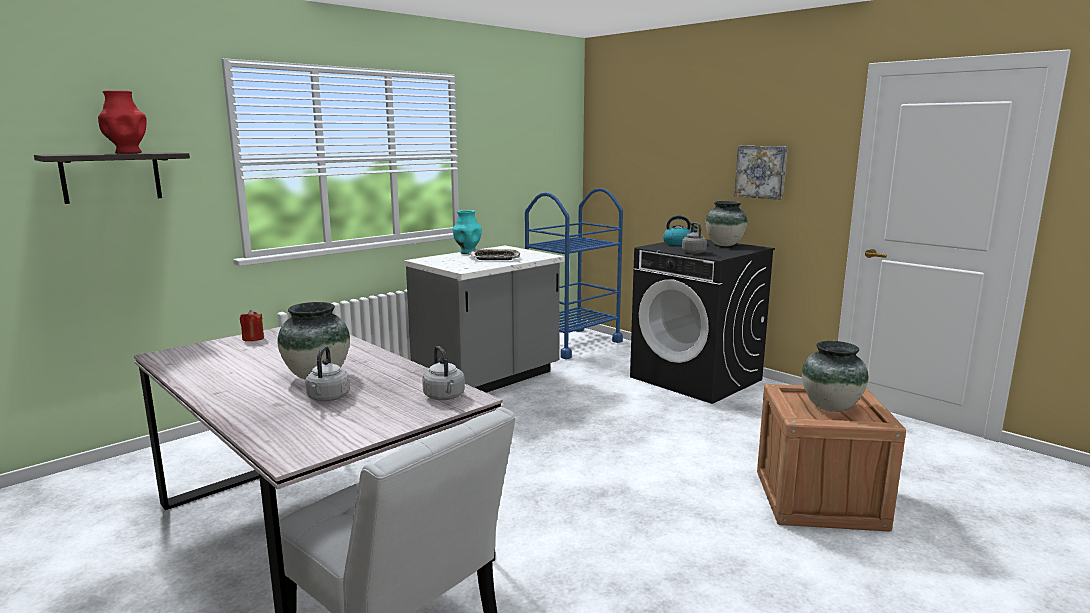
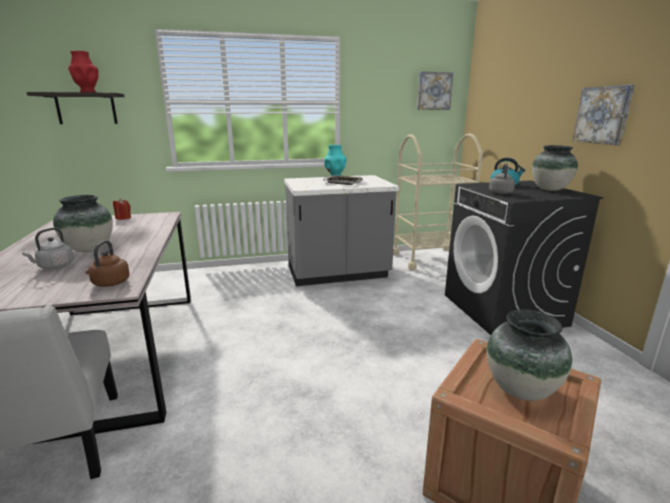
camera: 30 degrees right, 5 degrees up
grey kettle [422,346,465,400] -> brown kettle [86,240,130,287]
blue cart [525,188,623,359] -> beige cart [393,133,483,270]
none -> picture [417,72,453,110]

